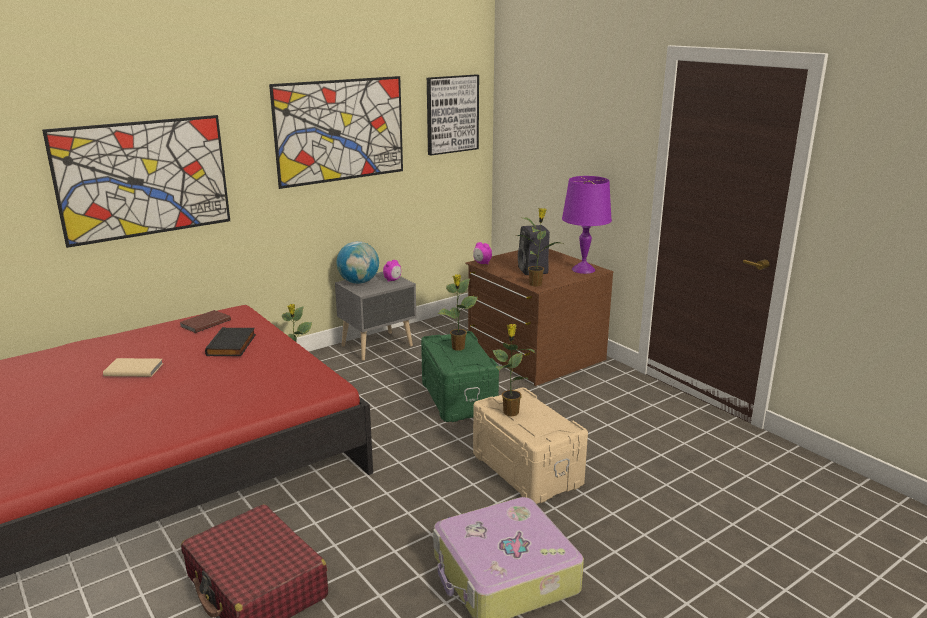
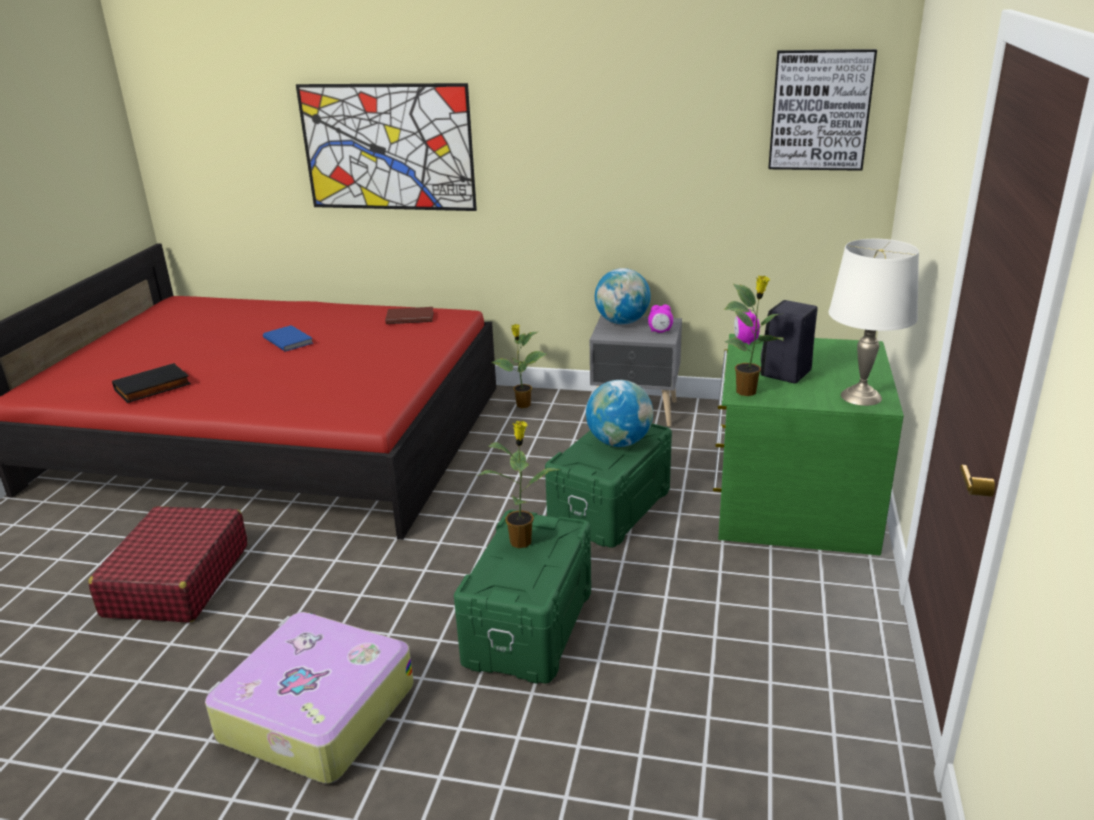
camera: 50 degrees right, 5 degrees up
beige book [103,358,163,377] -> blue book [263,325,313,352]
black book [205,327,256,356] -> black book moved to [112,363,191,403]
picture [269,76,403,189] -> none
potted plant [437,274,478,350] -> globe [586,380,653,447]
brown dresser [465,249,613,386] -> green dresser [713,334,904,555]
beige storage box [473,388,588,504] -> green storage box [454,510,591,684]
purple table lamp [562,176,612,274] -> white table lamp [829,239,919,406]

